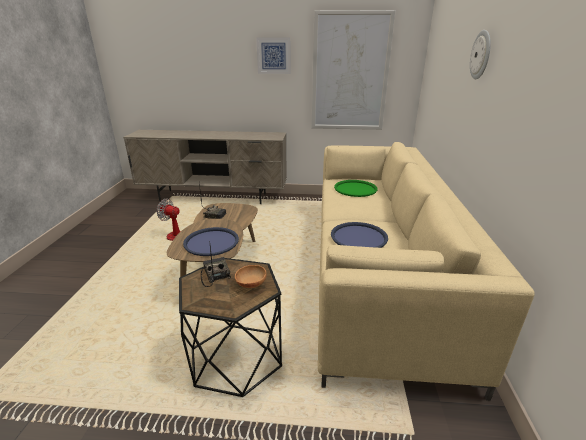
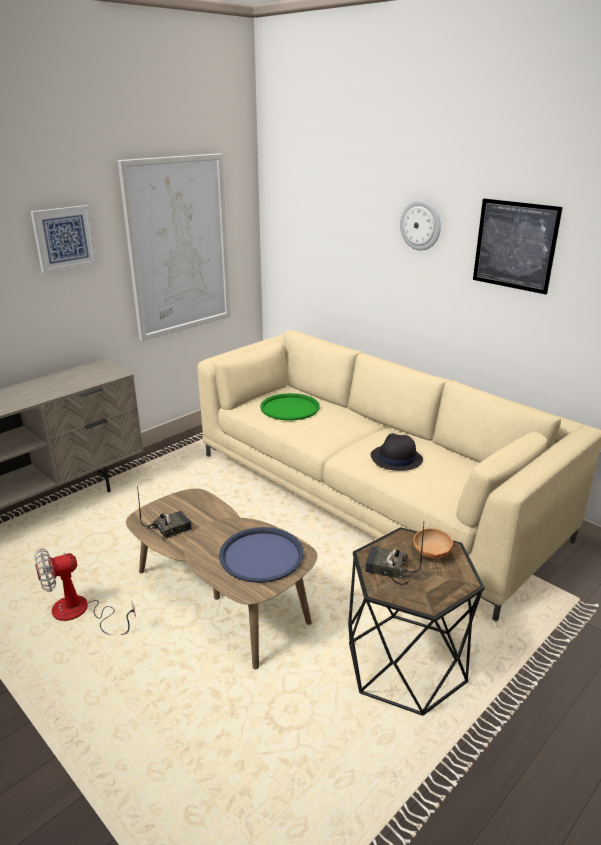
camera: 50 degrees left, 0 degrees up
blue tray [331,222,388,248] -> black hat [371,433,423,471]
none -> picture [473,199,563,294]

